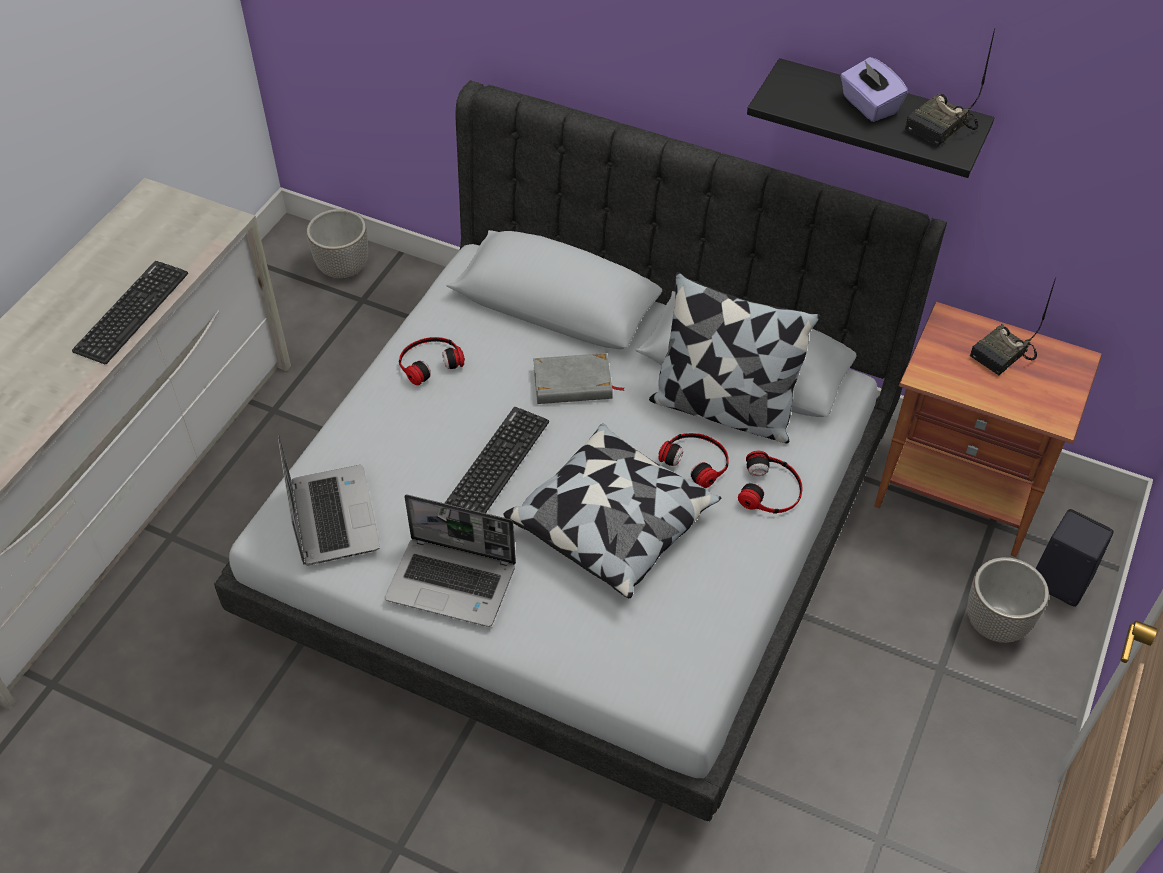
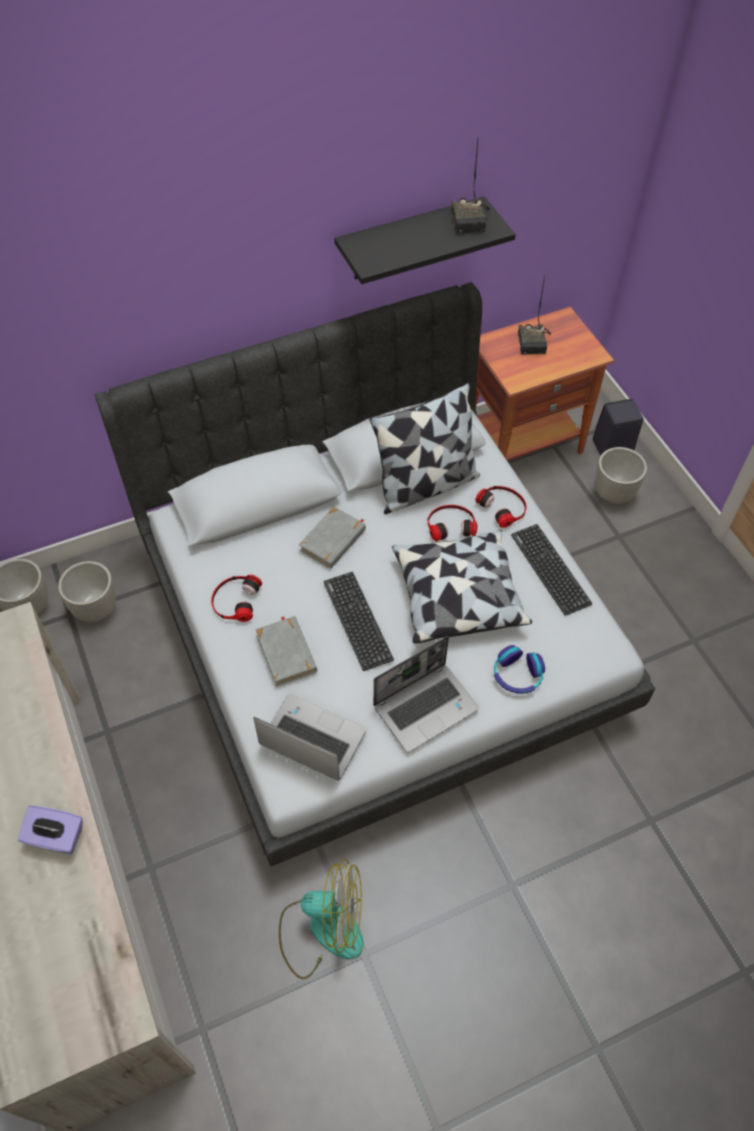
camera: 50 degrees left, 5 degrees up
keyboard [72,261,188,364] -> keyboard moved to [511,524,592,616]
purple tissue box [840,57,908,122] -> purple tissue box moved to [18,806,83,854]
none -> planter [58,561,116,622]
none -> grey book [255,616,317,687]
none -> fan [279,859,364,979]
none -> headphones [494,645,545,694]

